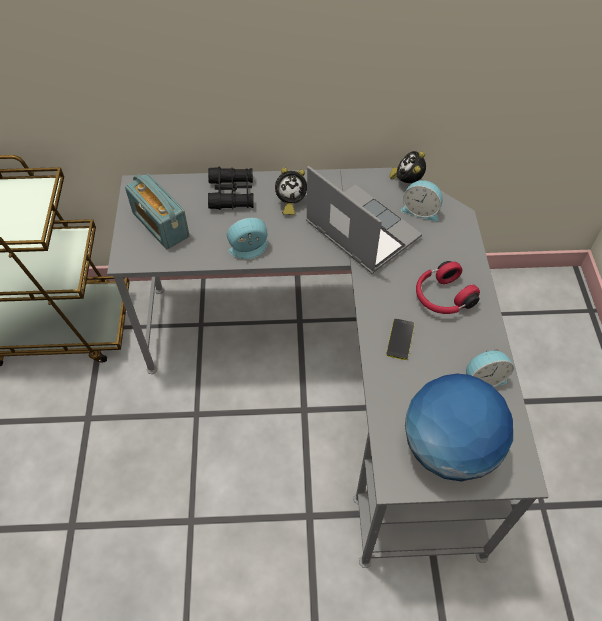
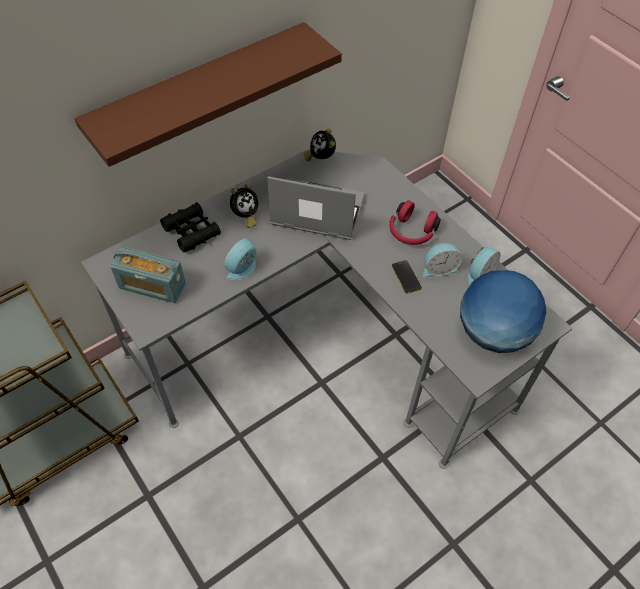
camera: 35 degrees left, 0 degrees up
alarm clock [401,180,443,222] -> alarm clock moved to [423,243,462,278]
none -> brown shelf [74,22,342,167]

